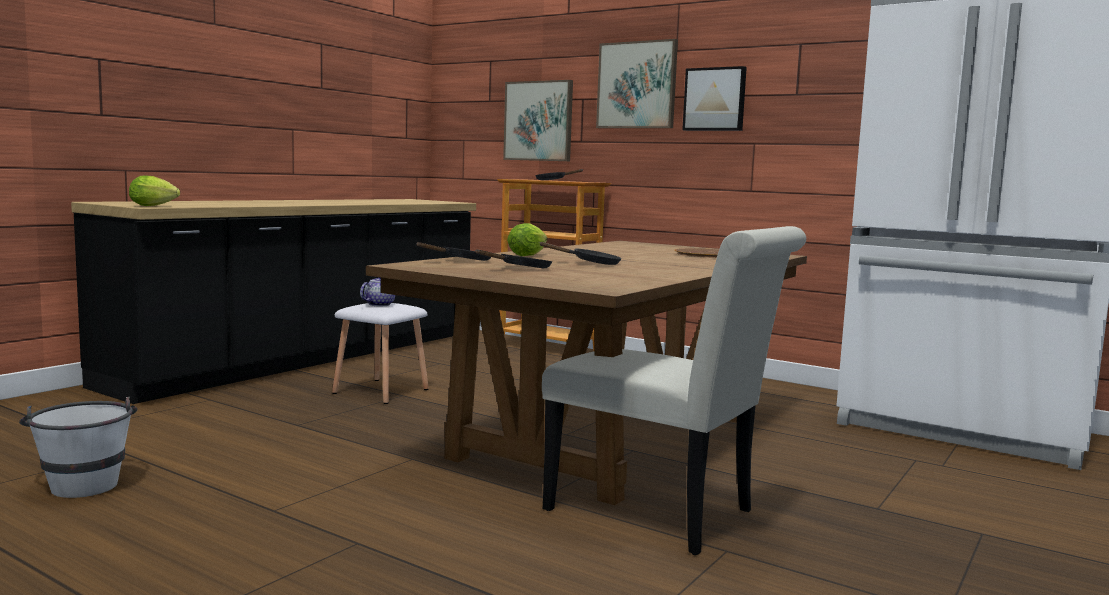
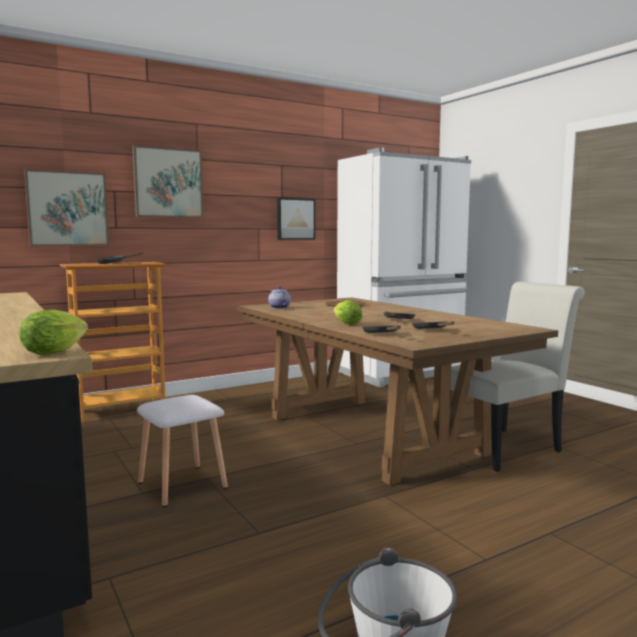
camera: 65 degrees left, 0 degrees up
teapot [360,277,395,306] -> teapot moved to [268,286,291,309]
picture [682,66,747,131] -> picture moved to [277,198,315,240]

